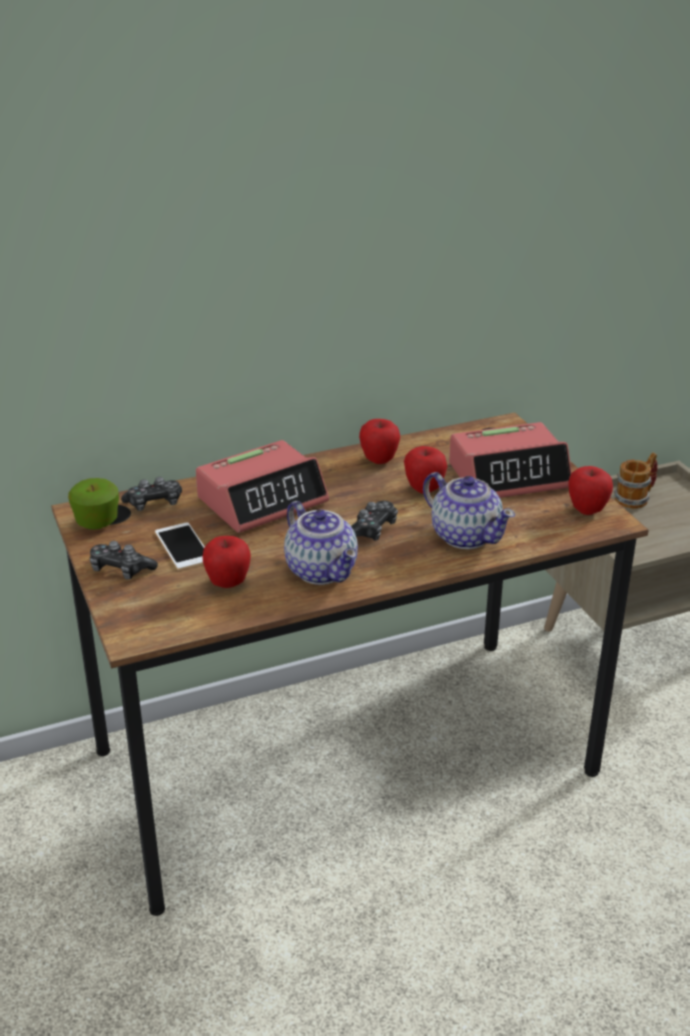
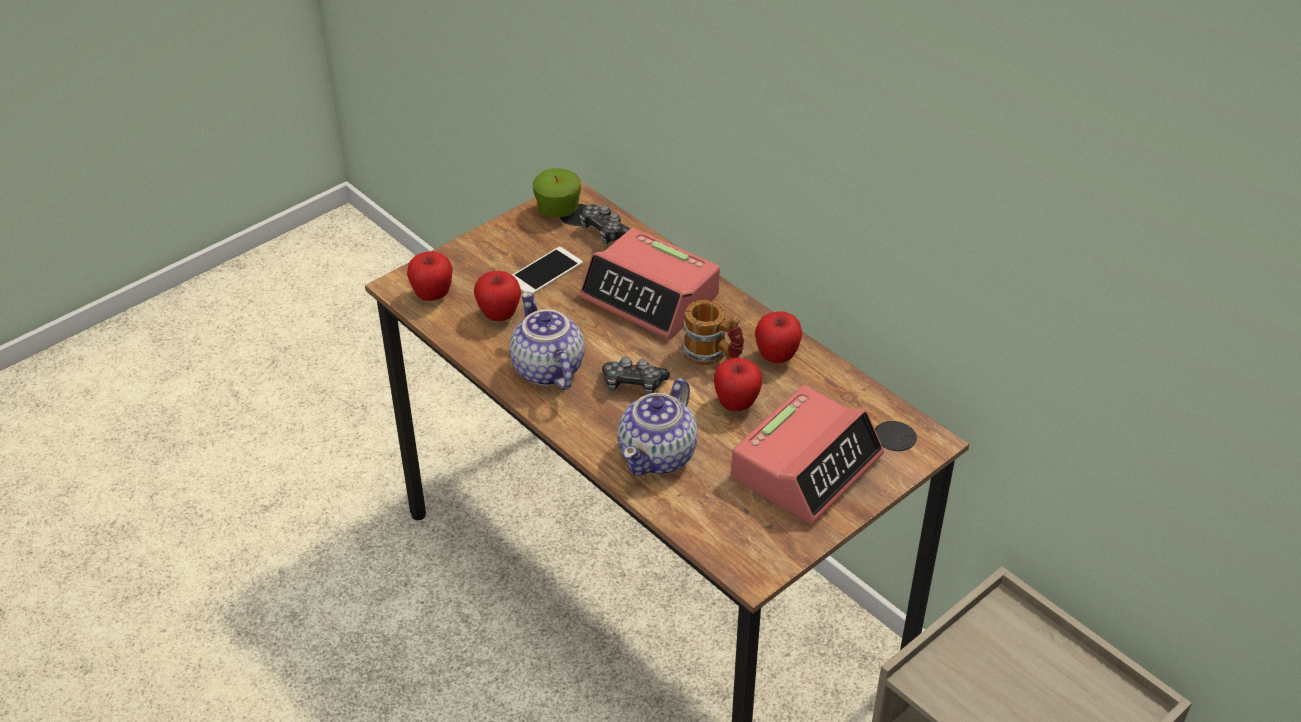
camera: 70 degrees right, 10 degrees up
game controller [90,541,158,579] -> none
teapot [284,501,358,585] -> teapot turned 120 degrees clockwise [510,292,584,390]
alarm clock [449,422,572,498] -> alarm clock turned 105 degrees counterclockwise [731,385,884,524]
apple [568,466,613,515] -> apple moved to [407,251,453,301]
mug [614,452,658,509] -> mug moved to [682,300,744,366]

